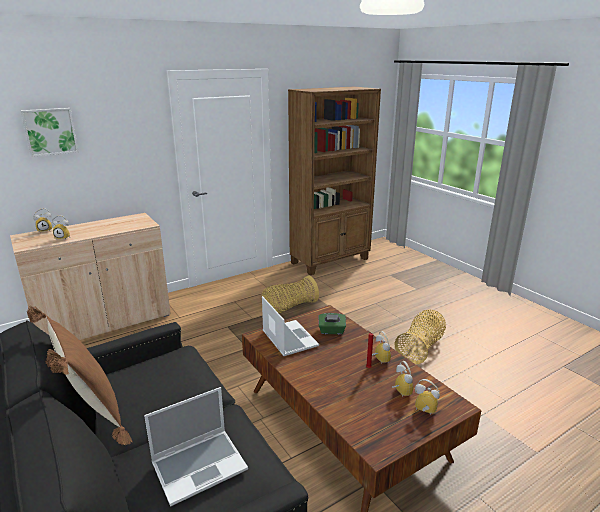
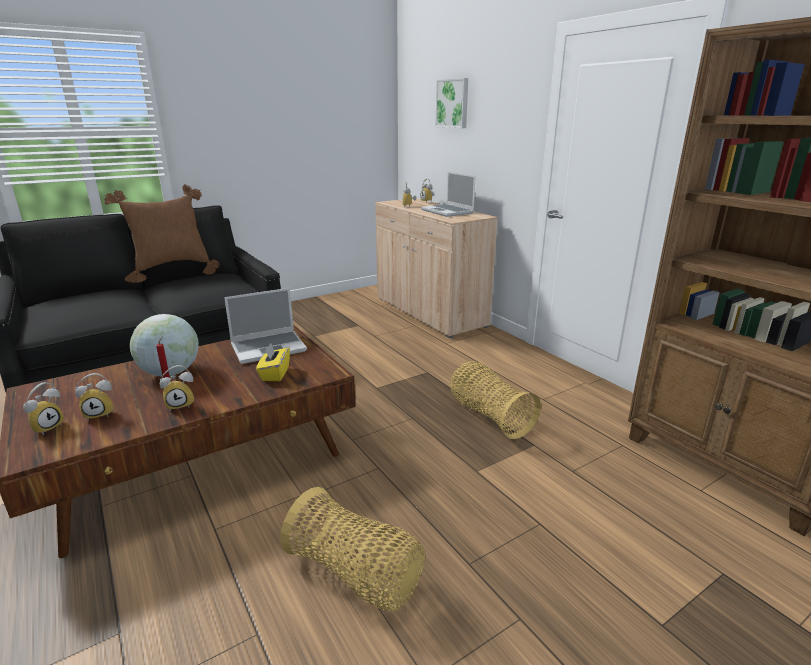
camera: 90 degrees right, 0 degrees up
laptop [144,387,248,506] -> laptop moved to [421,172,476,217]
green tissue box [319,313,346,334] -> yellow tissue box [256,343,290,381]
none -> globe [130,314,199,377]

